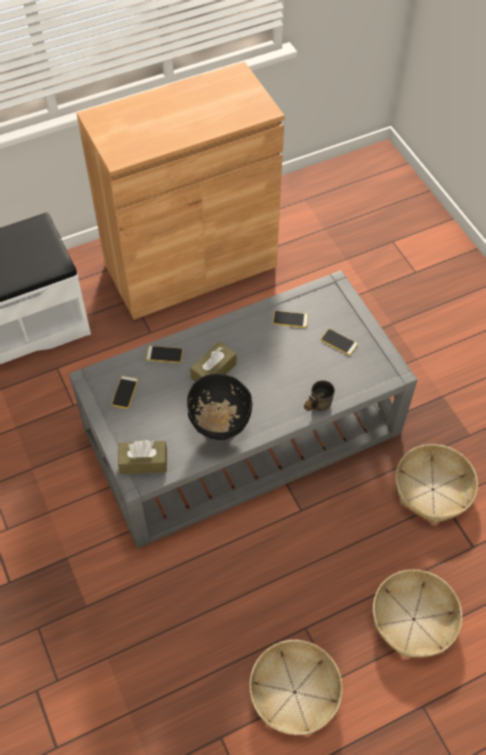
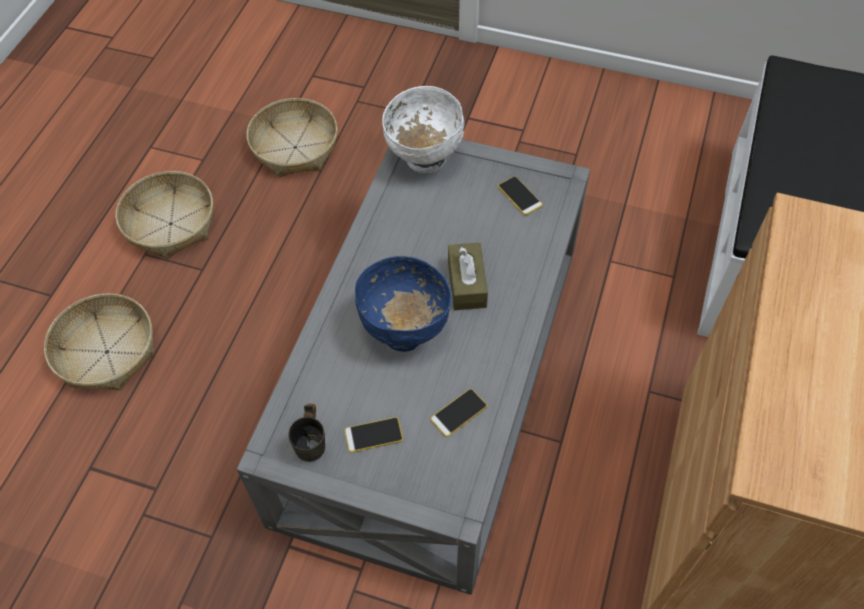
camera: 135 degrees right, 0 degrees up
brown tissue box [118,440,167,474] -> white bowl [382,86,465,173]
phone [146,346,183,363] -> none
black bowl [187,374,252,440] -> none
grey mug [304,380,335,411] -> grey mug moved to [288,403,325,462]
basket [395,444,478,524] -> basket moved to [247,98,338,177]
none -> blue bowl [355,256,452,352]

